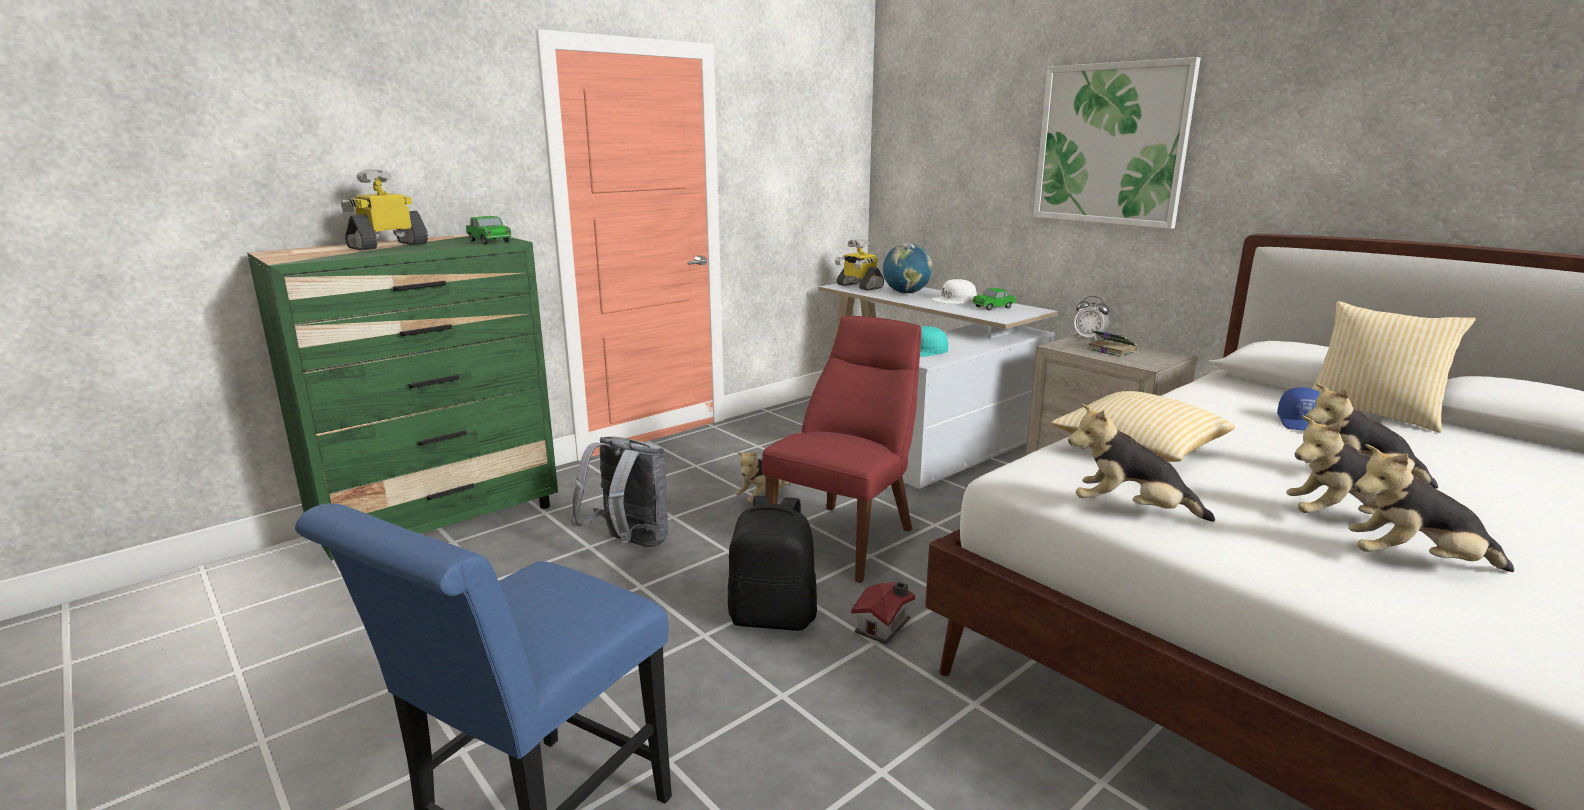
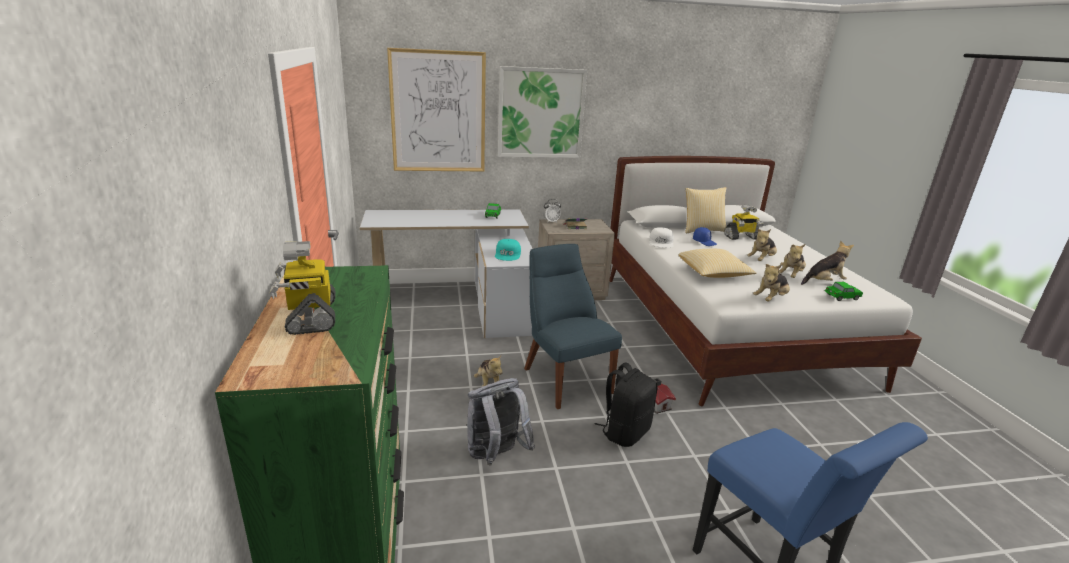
camera: 60 degrees left, 5 degrees up
toy car [466,216,512,244] -> toy car moved to [825,282,863,301]
red chair [762,316,921,583] -> blue chair [524,244,622,409]
toy robot [835,239,884,291] -> toy robot moved to [724,205,764,240]
globe [883,243,933,294] -> none
white cap [931,279,977,304] -> white cap moved to [649,227,674,248]
plush toy [1348,444,1514,572] -> plush toy turned 150 degrees counterclockwise [801,241,854,285]
none -> picture [387,48,486,171]

